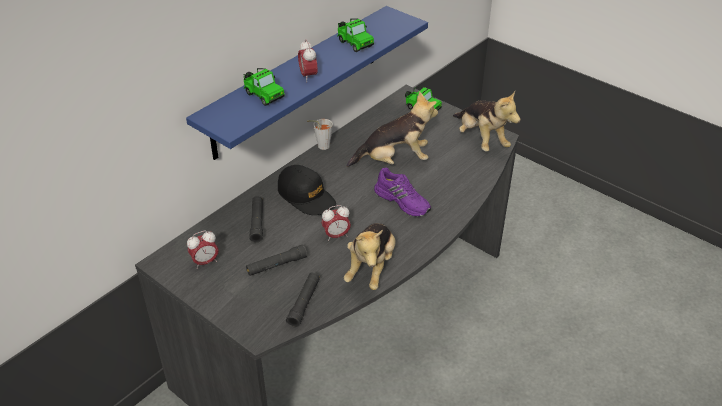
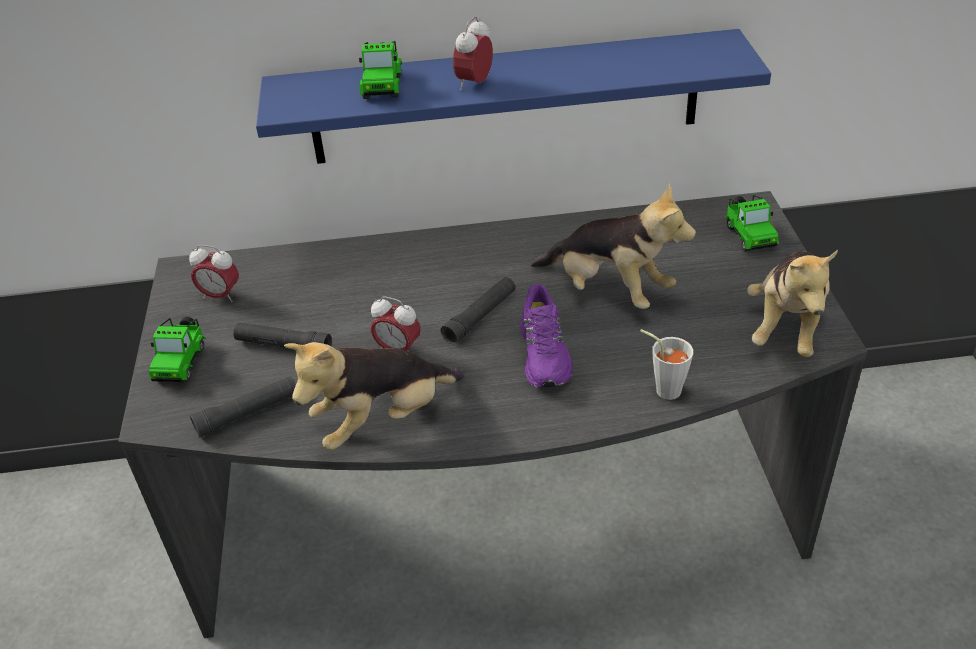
camera: 45 degrees right, 0 degrees up
black flashlight [249,196,263,243] -> black flashlight moved to [440,277,516,344]
black cap [278,165,336,215] -> none
grey cup [307,119,333,150] -> grey cup moved to [640,329,693,400]
toy car [337,19,374,52] -> toy car moved to [149,317,206,382]

